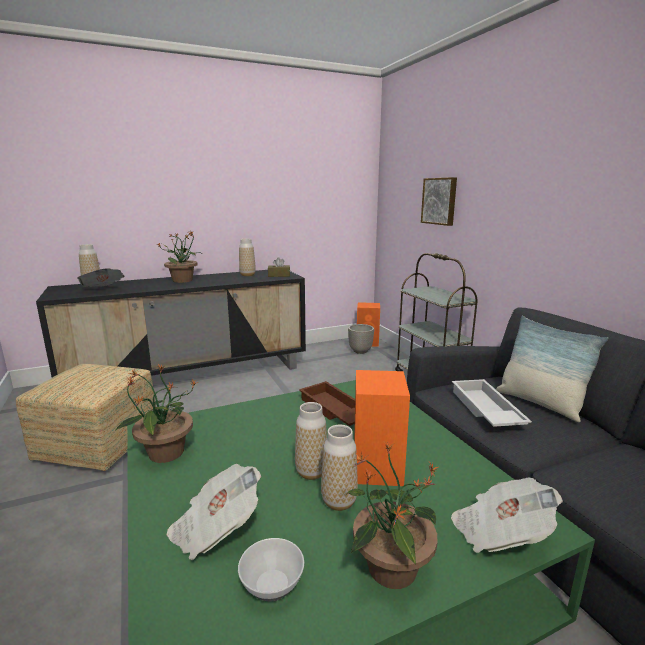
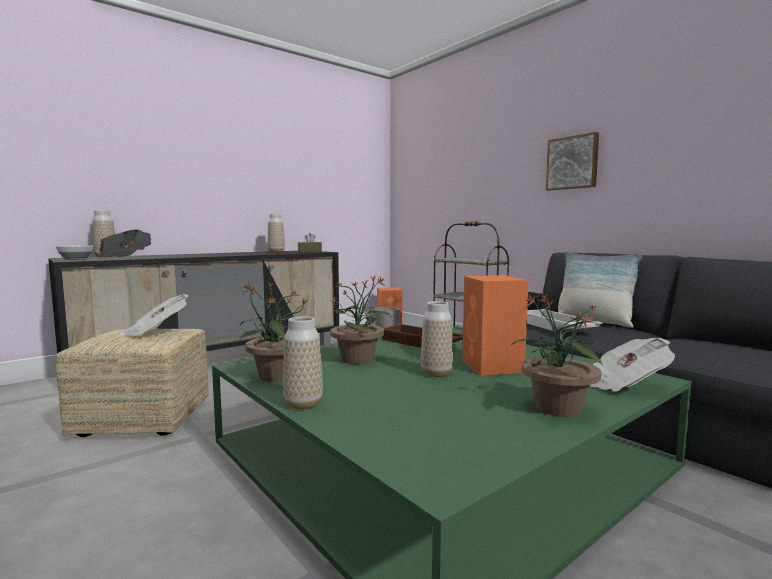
camera: 15 degrees left, 10 degrees down
potted plant [158,230,200,283] -> potted plant moved to [329,276,391,364]
newspaper [167,464,261,560] -> newspaper moved to [120,294,188,336]
bowl [238,538,304,602] -> bowl moved to [55,246,93,260]
vase [321,425,358,511] -> vase moved to [283,316,323,409]
picture [421,177,457,226] -> picture moved to [546,132,599,191]

